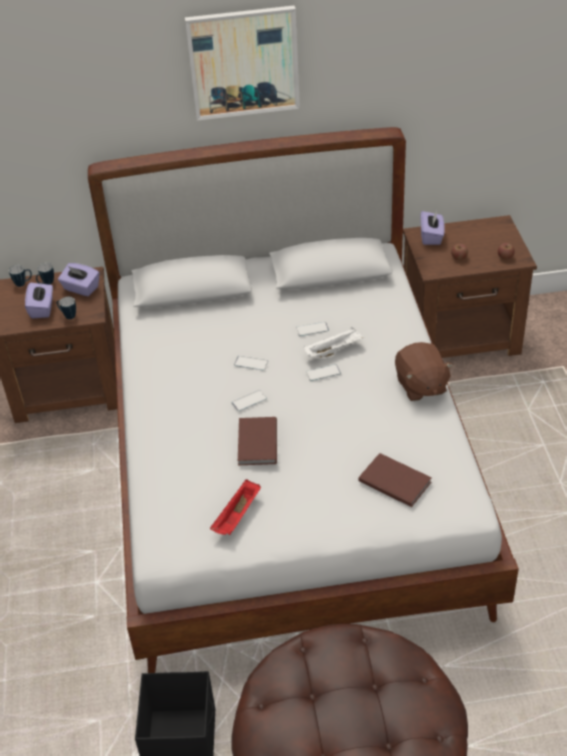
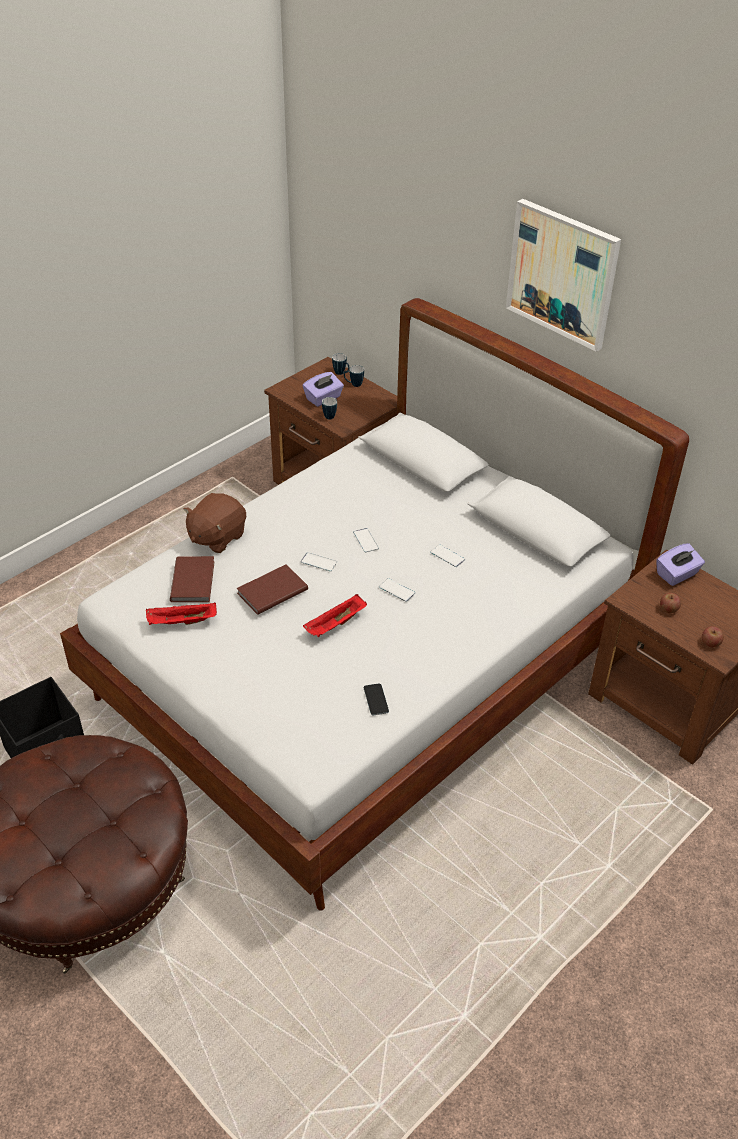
camera: 50 degrees right, 0 degrees up
purple tissue box [58,263,99,296] -> none
white tray [304,327,364,357] -> none
brown book [358,453,432,507] -> brown book moved to [170,556,215,602]
brown plush toy [395,342,453,401] -> brown plush toy moved to [184,493,246,553]
none -> red tray [303,594,367,637]
none -> phone [364,683,389,715]

